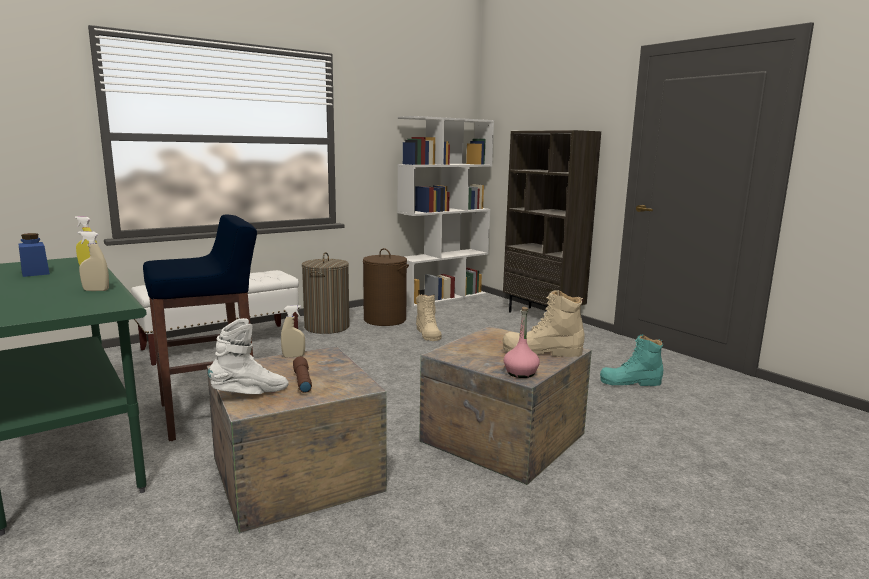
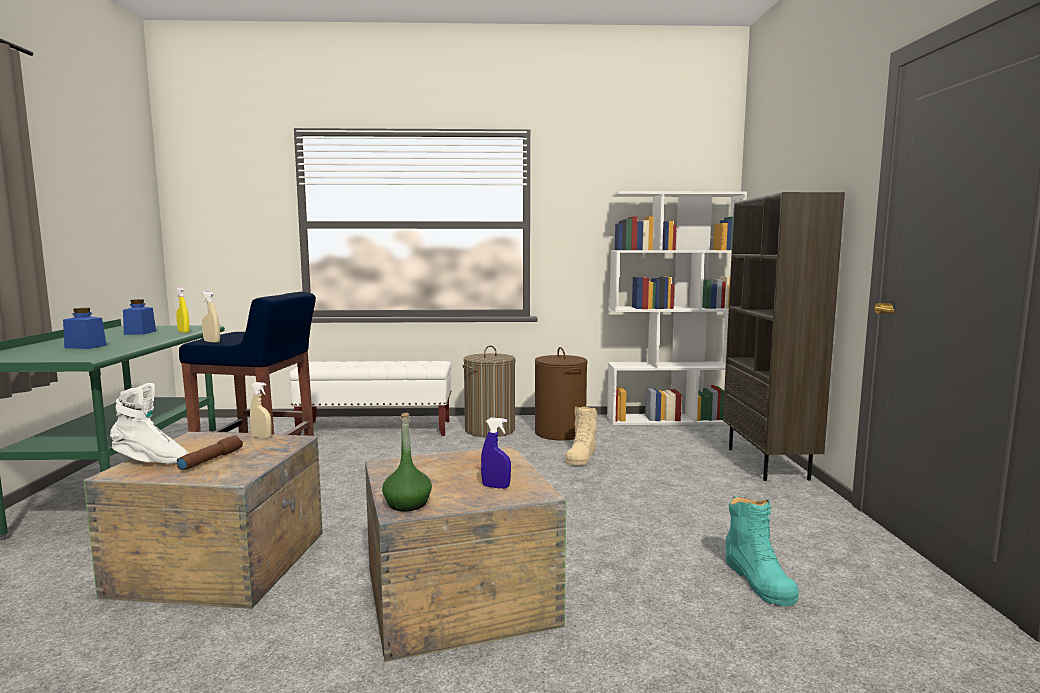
camera: 35 degrees right, 5 degrees down
beige spray bottle [78,231,109,291] -> beige spray bottle moved to [202,291,220,343]
beige boot [503,290,585,357] -> blue spray bottle [481,418,511,489]
pink bottle [504,307,540,378] -> green bottle [382,413,432,511]
turquoise boot [600,334,663,386] -> turquoise boot turned 135 degrees counterclockwise [726,496,799,606]
none -> blue jar [63,308,107,349]

